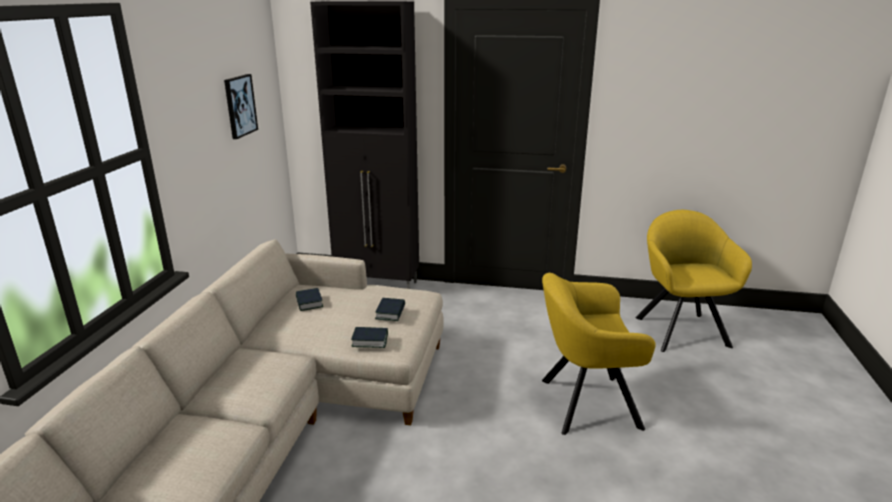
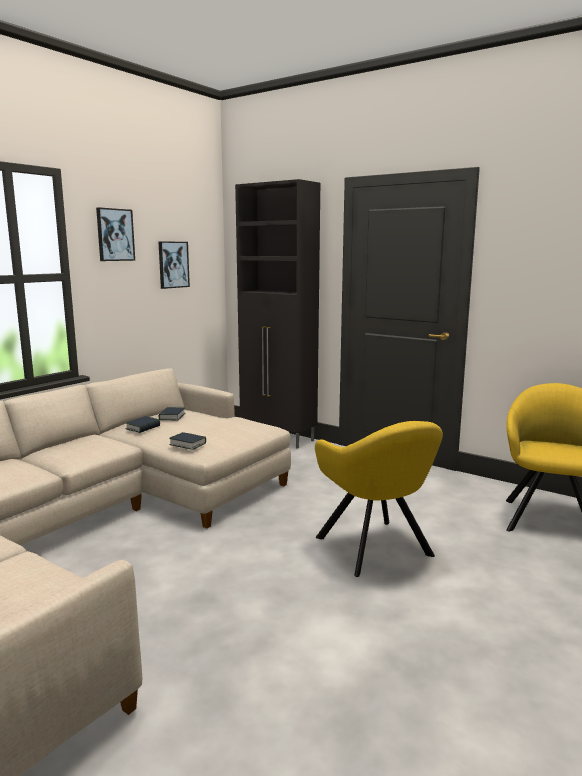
camera: 25 degrees right, 10 degrees down
book [375,298,405,321] -> book moved to [126,416,160,433]
yellow armchair [542,273,656,435] -> yellow armchair turned 135 degrees counterclockwise [315,421,443,577]
none -> picture [96,207,135,261]

